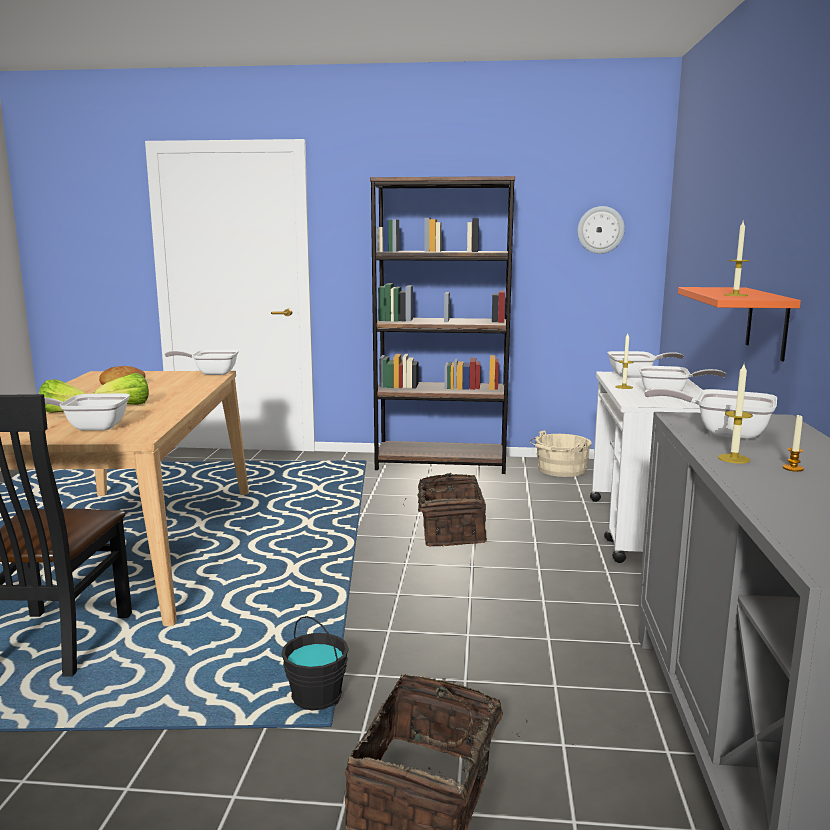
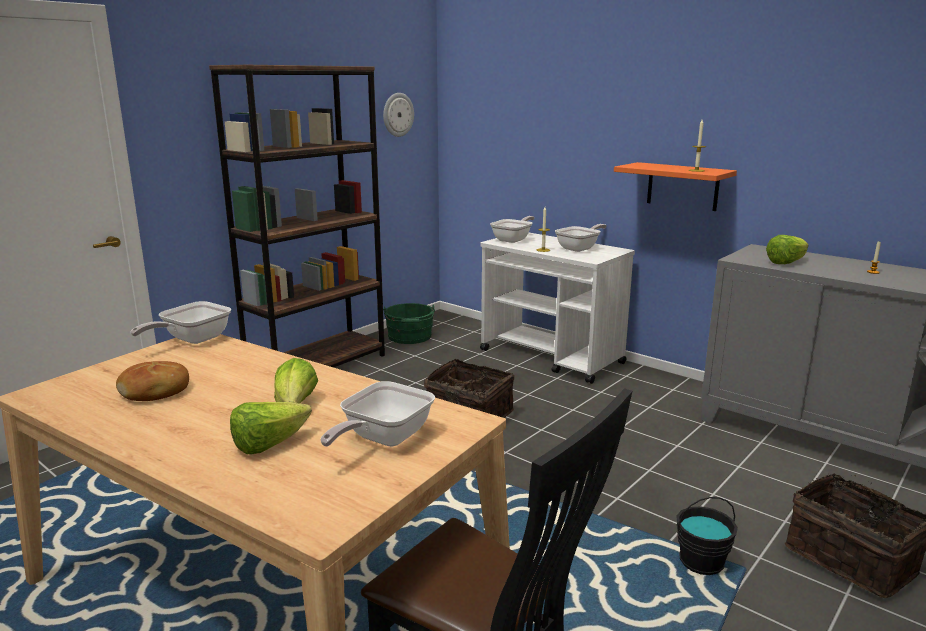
camera: 55 degrees left, 5 degrees up
beige bucket [530,430,592,477] -> green bucket [383,303,435,344]
frying pan [644,388,777,439] -> lettuce [766,235,808,264]
candle [718,364,753,463] -> none

